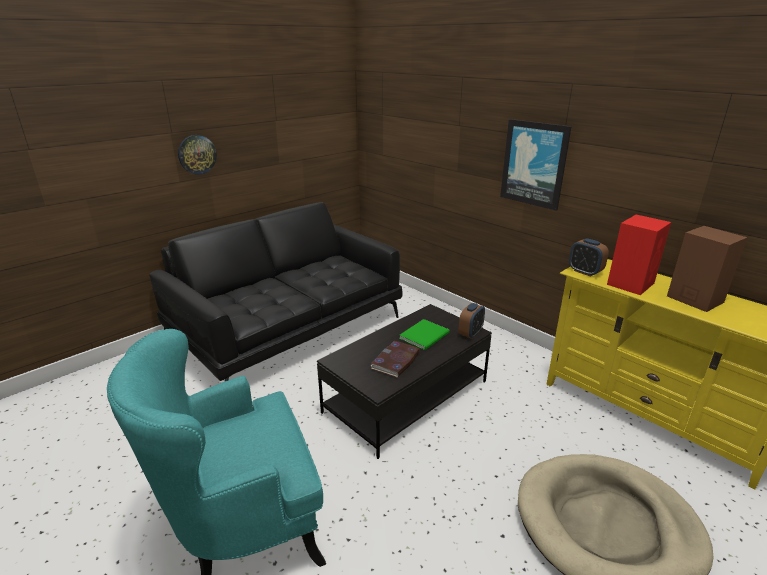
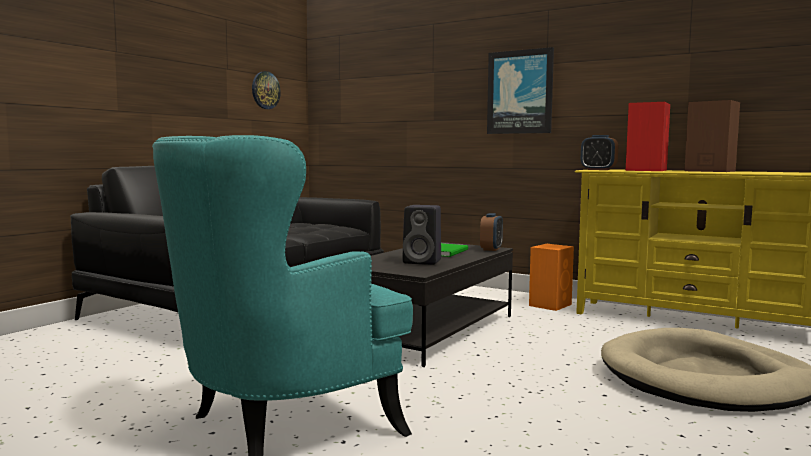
camera: 15 degrees left, 20 degrees down
wall clock [178,135,217,175] -> wall clock moved to [252,71,281,109]
book [371,341,420,377] -> black speaker [402,205,441,265]
none -> orange speaker [529,244,574,311]

